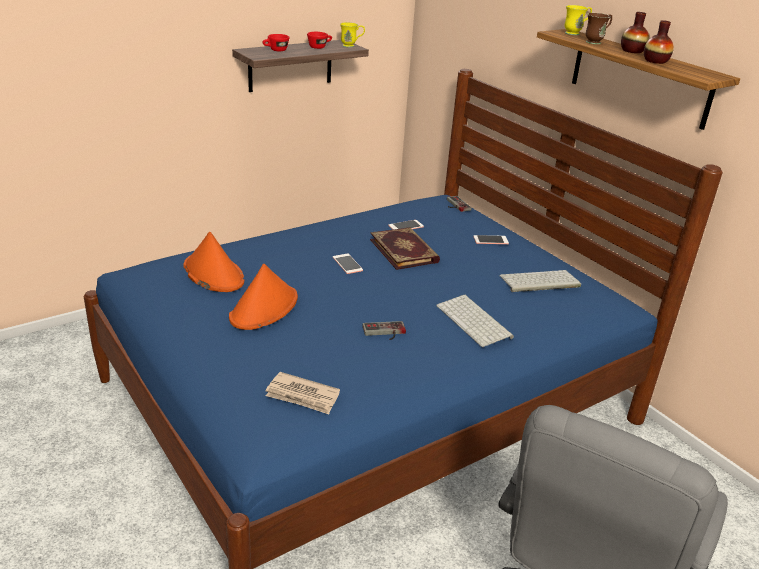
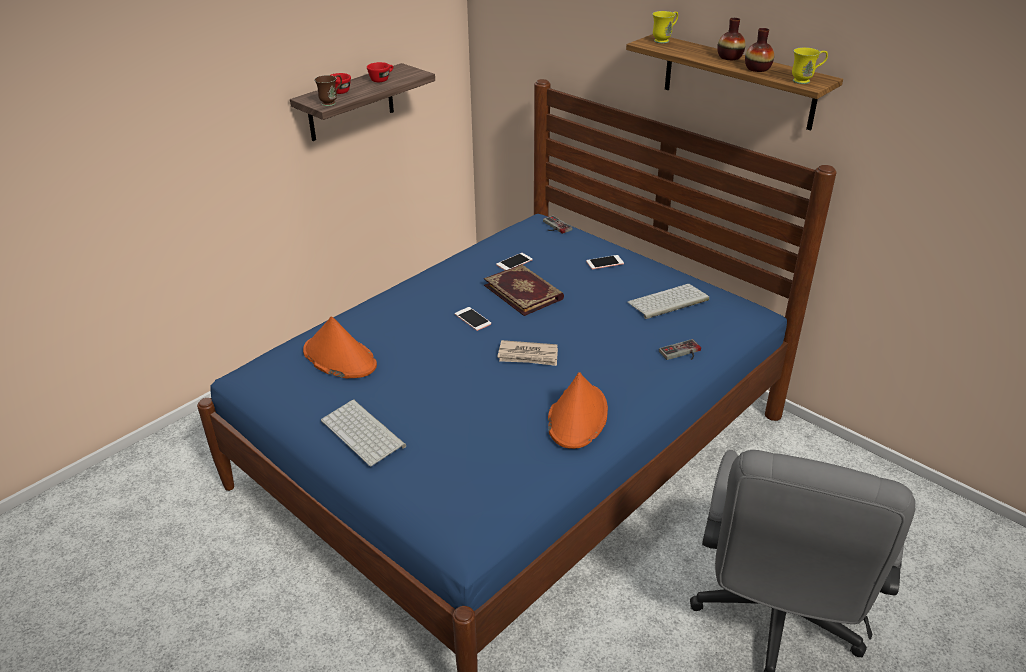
camera: 10 degrees left, 5 degrees up
orange hat [229,264,298,330] -> orange hat moved to [548,372,608,449]
newspaper [266,372,340,414] -> newspaper moved to [497,340,558,366]
yellow mug [340,22,365,48] -> yellow mug moved to [792,47,828,84]
game controller [362,321,406,340] -> game controller moved to [659,339,701,360]
keyboard [436,294,514,347] -> keyboard moved to [321,400,406,466]
brown mug [586,13,612,44] -> brown mug moved to [314,75,342,106]

